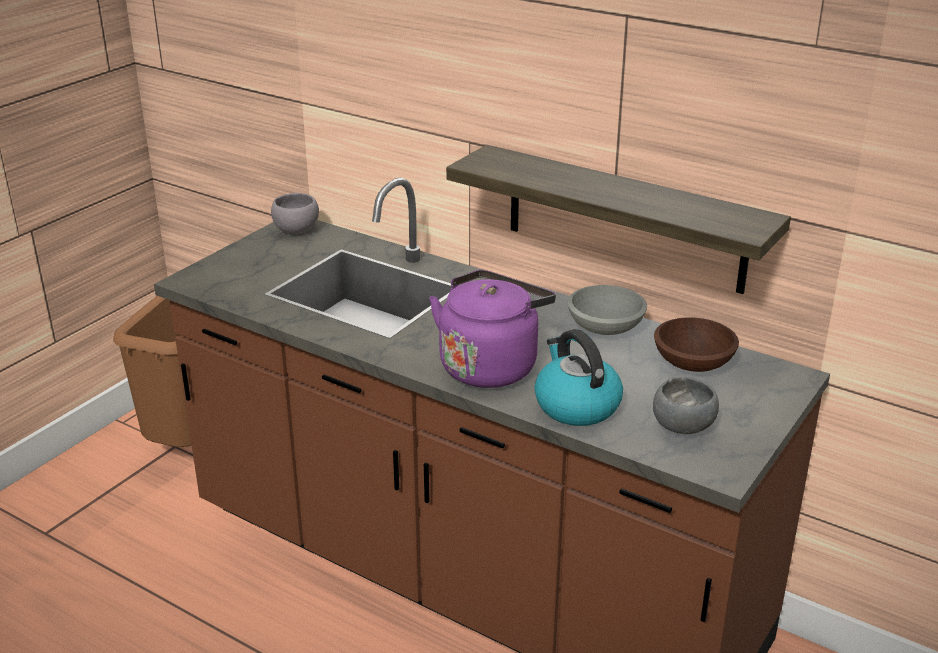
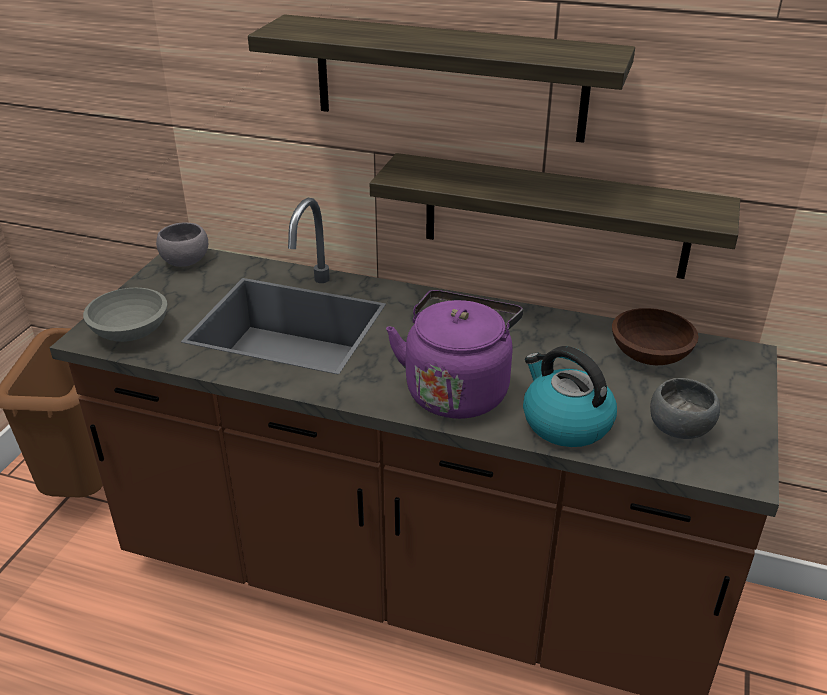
camera: 15 degrees left, 5 degrees up
grey bowl [567,285,647,335] -> grey bowl moved to [83,288,167,342]
none -> shelf [248,14,635,143]

